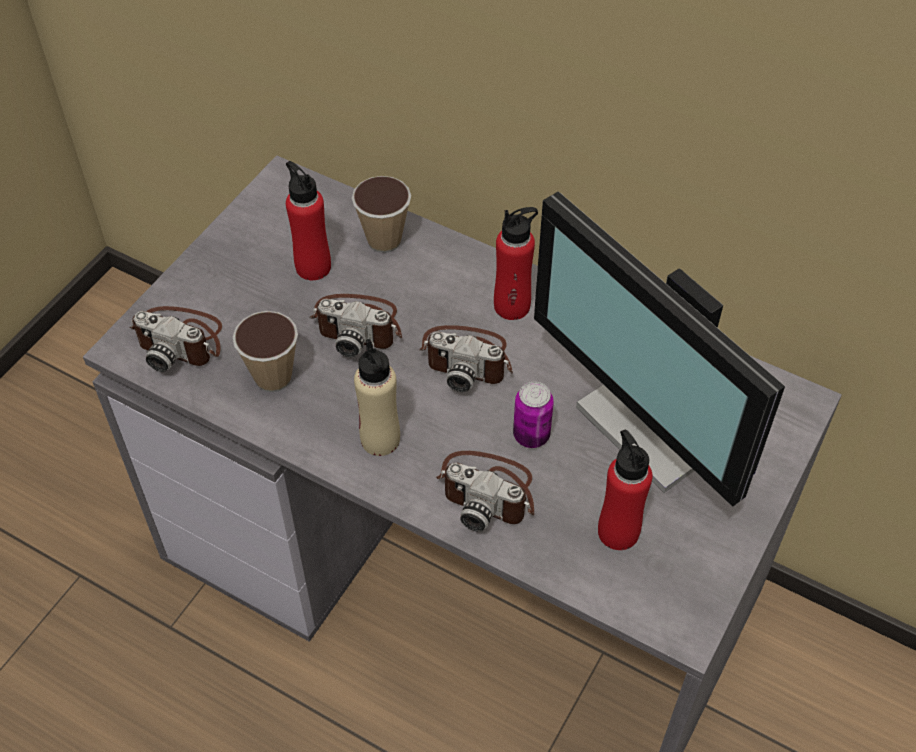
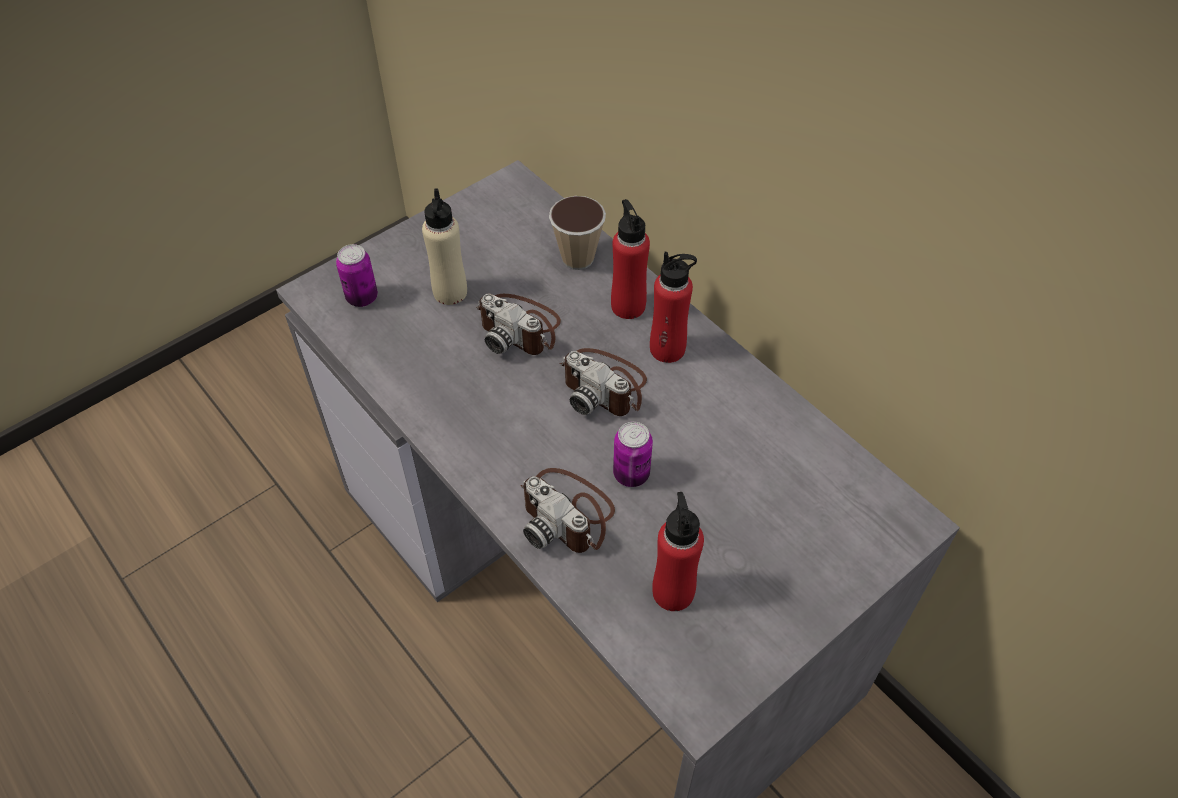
camera: 20 degrees right, 0 degrees up
camera [129,306,222,372] -> can [336,244,378,307]
cup [233,311,298,392] -> none
red bottle [286,161,331,280] -> red bottle moved to [611,199,650,319]
beige bottle [354,339,400,456] -> beige bottle moved to [422,189,467,305]
monitor [534,191,785,507] -> none

